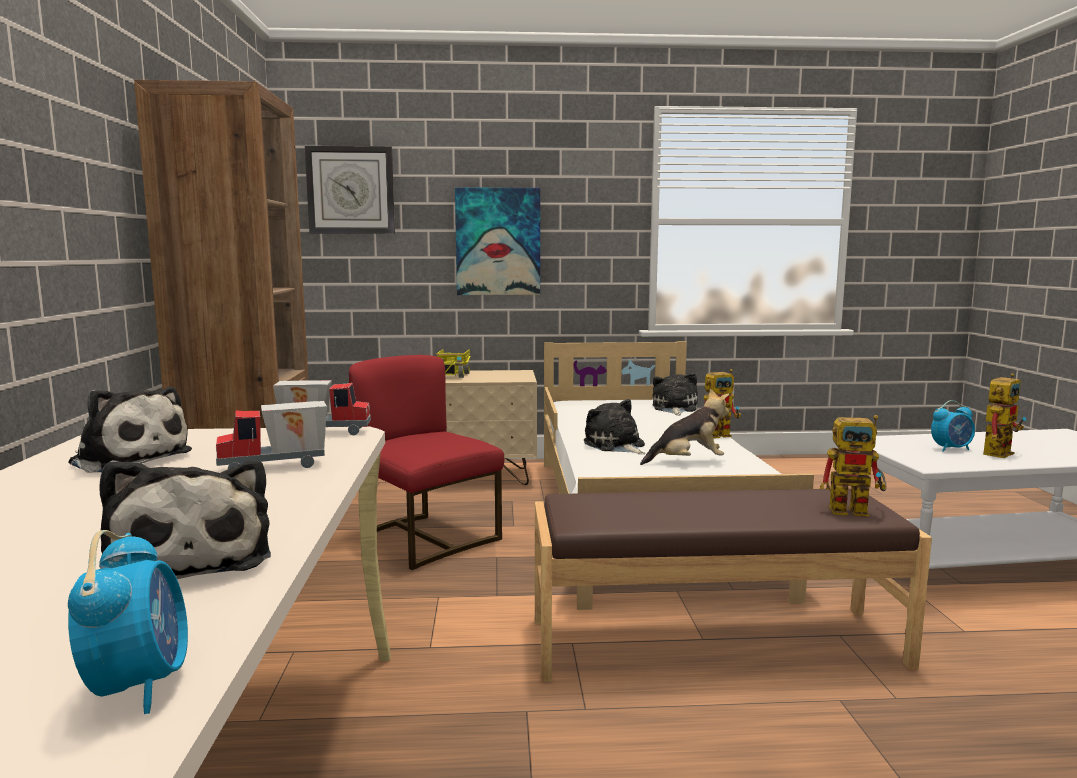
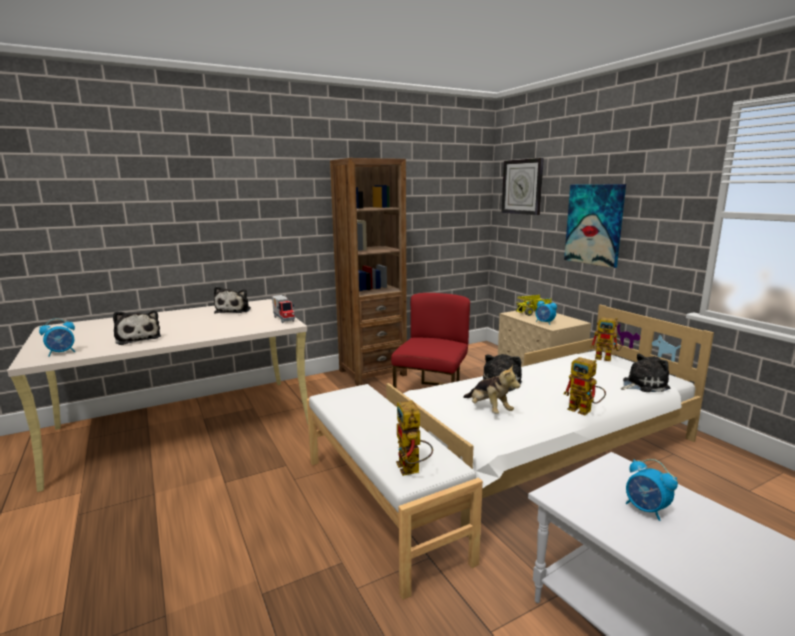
camera: 65 degrees right, 5 degrees up
plush toy [100,459,271,579] -> plush toy turned 75 degrees counterclockwise [113,310,161,345]
toy truck [216,401,327,469] -> none
brown bench [535,489,932,682] -> white bench [307,384,483,600]
toy robot [983,373,1026,458] -> toy robot moved to [590,318,622,361]
none -> alarm clock [536,298,557,325]

